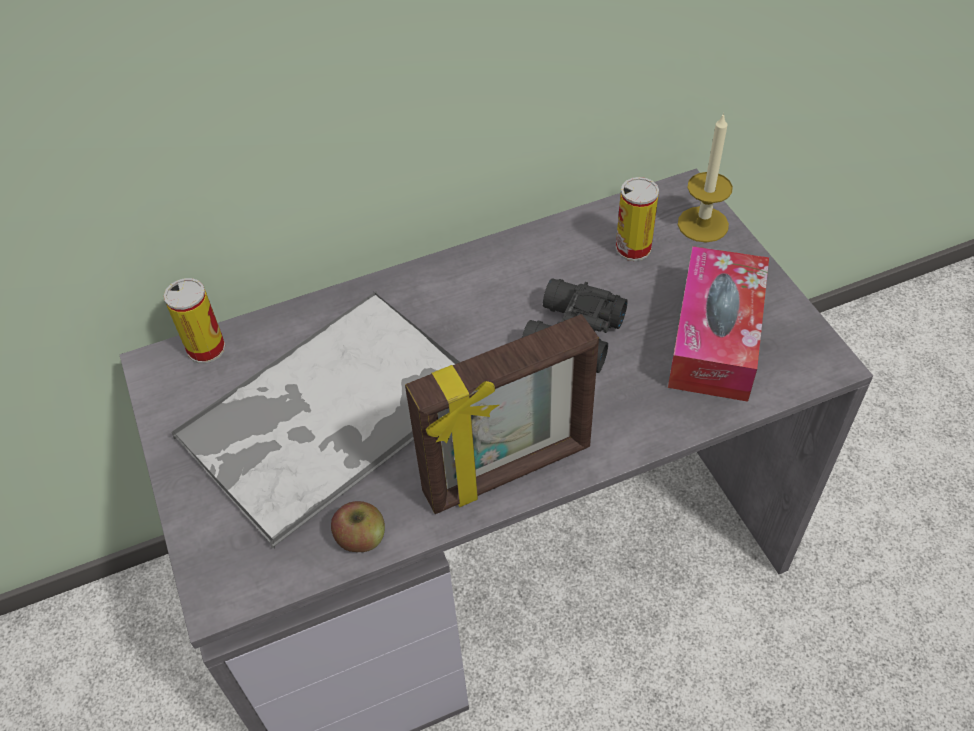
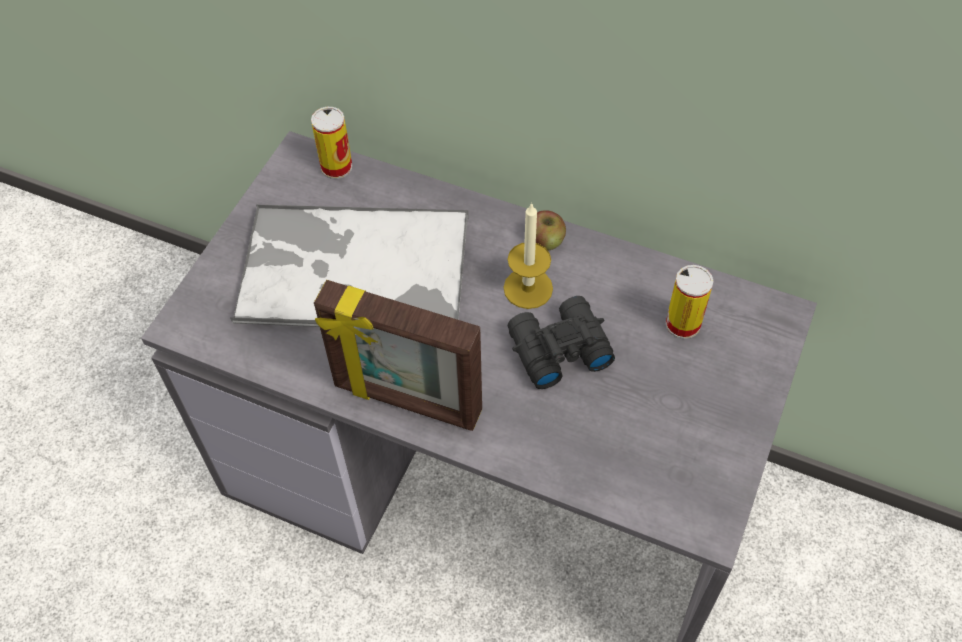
camera: 45 degrees right, 5 degrees up
apple [331,501,385,552] -> apple moved to [536,210,566,250]
tissue box [668,246,769,402] -> none
candle [678,113,733,242] -> candle moved to [503,202,553,309]

